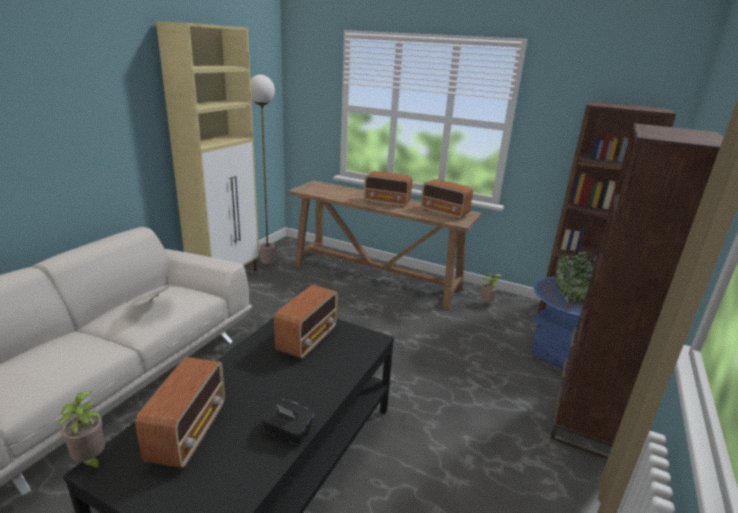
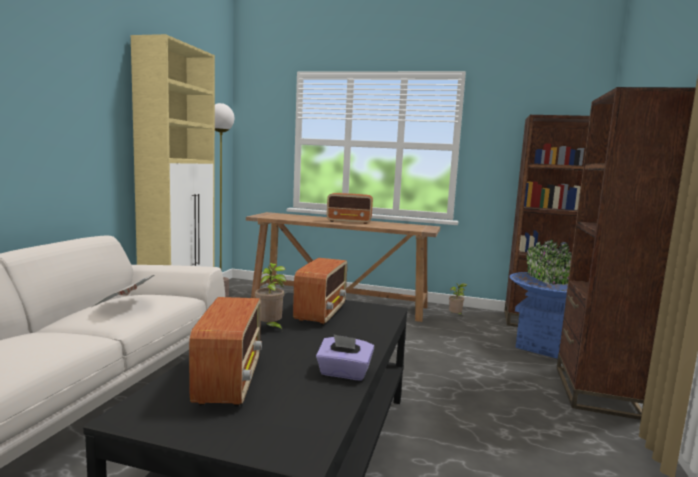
camera: 10 degrees left, 15 degrees down
potted plant [58,391,105,472] -> potted plant moved to [255,263,286,332]
black tissue box [261,398,314,445] -> purple tissue box [316,334,374,381]
radio [421,179,473,219] -> none

